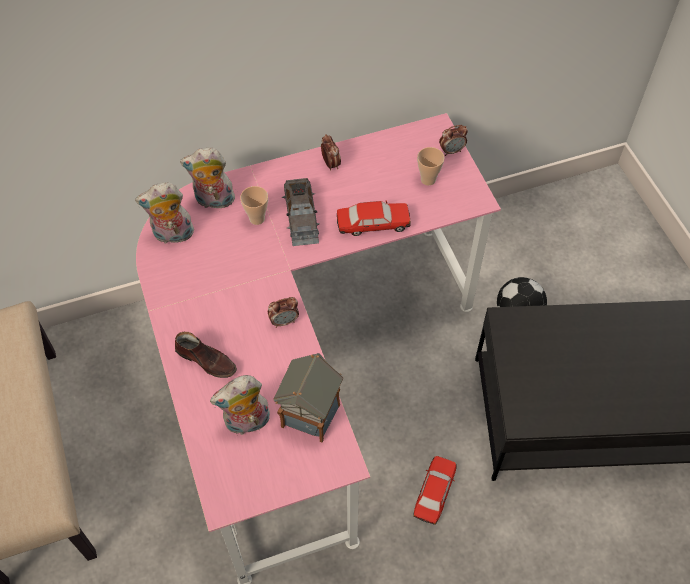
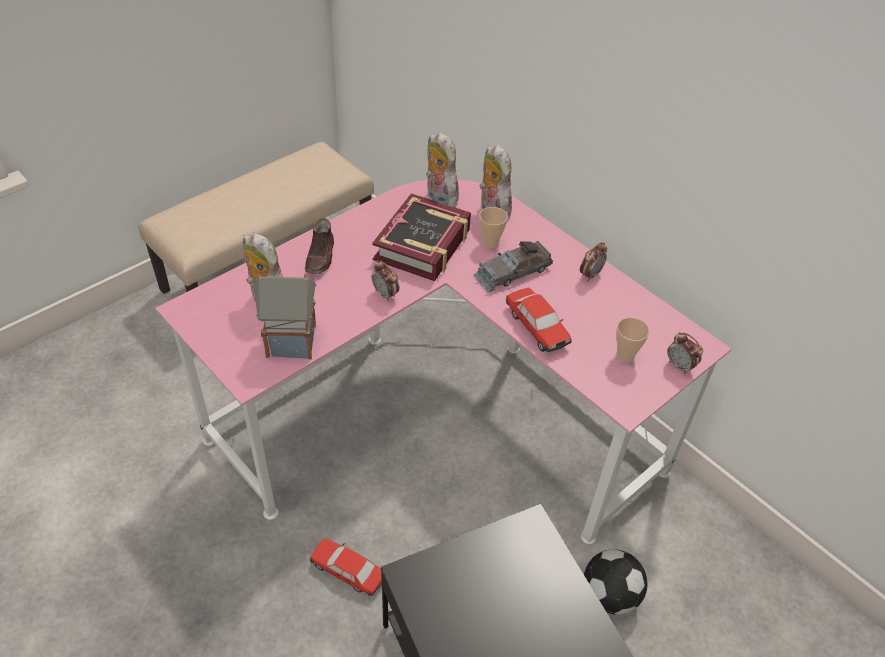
camera: 65 degrees right, 10 degrees down
toy car [413,456,457,525] -> toy car turned 150 degrees counterclockwise [310,538,382,596]
none -> book [372,194,471,281]

